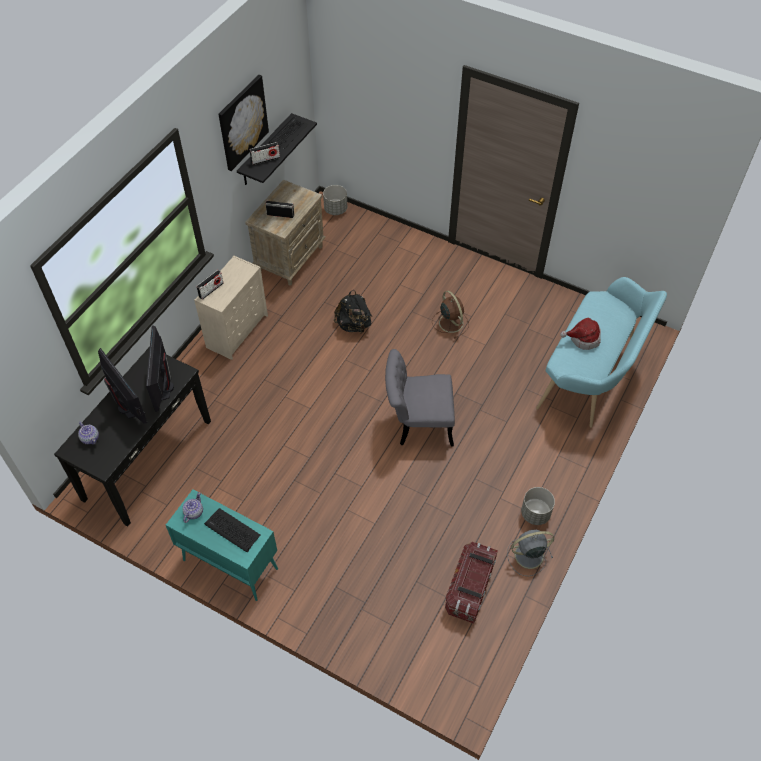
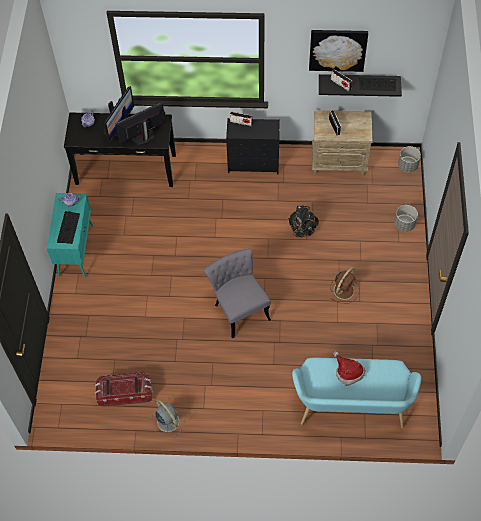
camera: 65 degrees right, 5 degrees up
beige dresser [194,255,268,360] -> black dresser [226,118,280,174]
grey planter [521,487,555,525] -> grey planter moved to [394,205,418,232]

